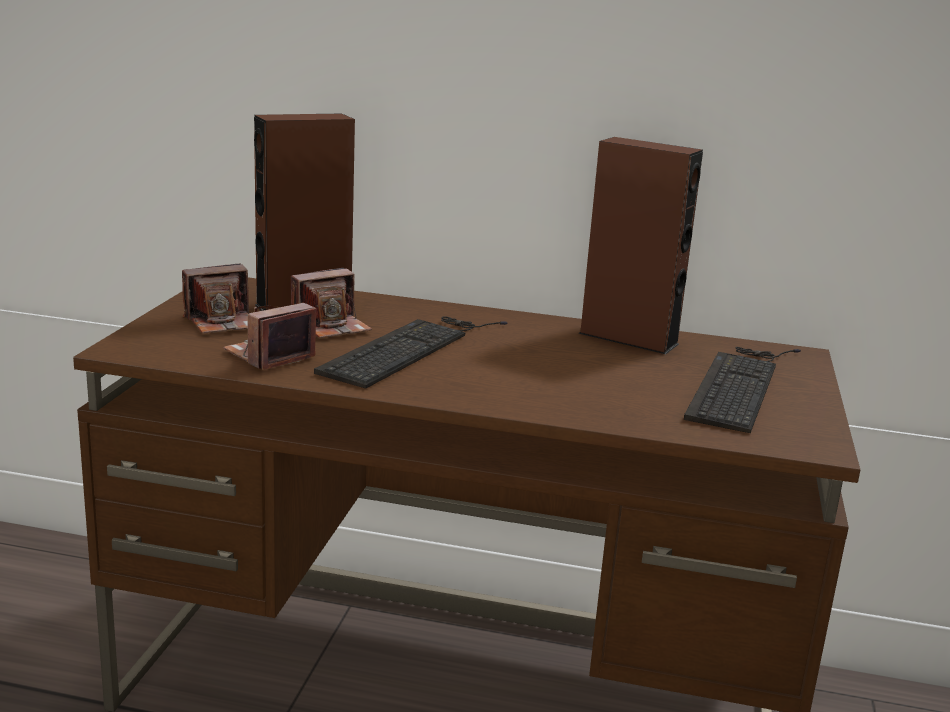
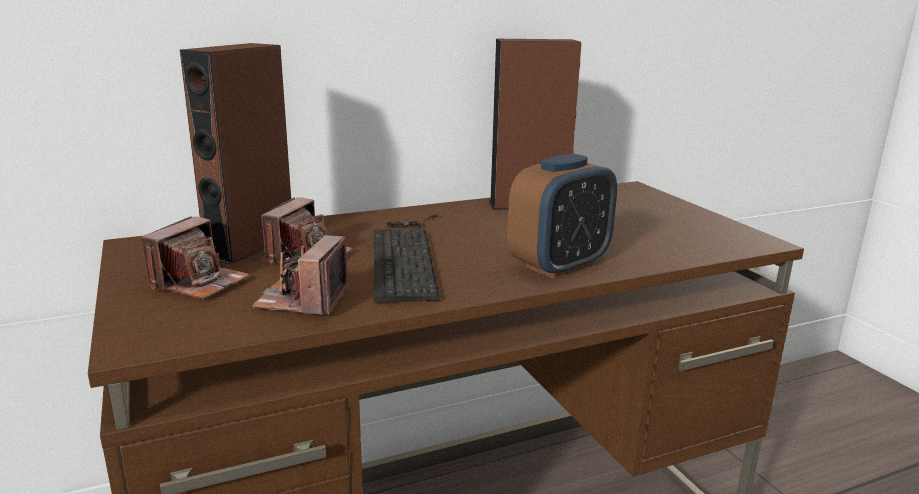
camera: 35 degrees left, 0 degrees up
keyboard [684,347,801,433] -> none
none -> alarm clock [507,154,617,279]

